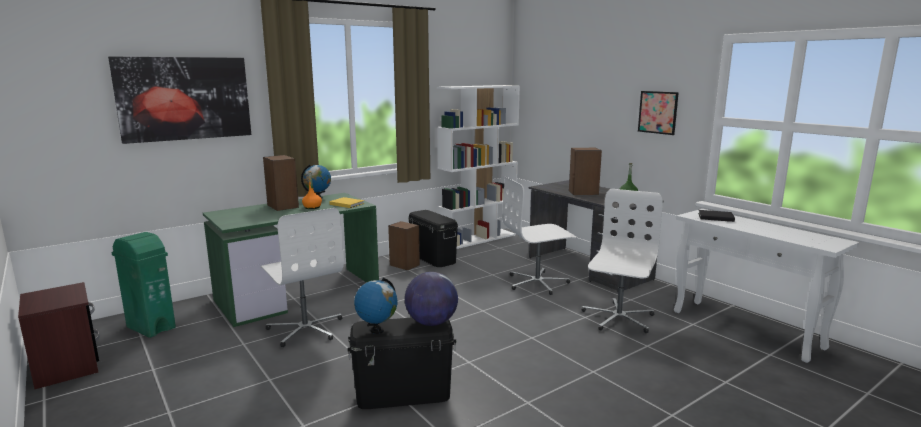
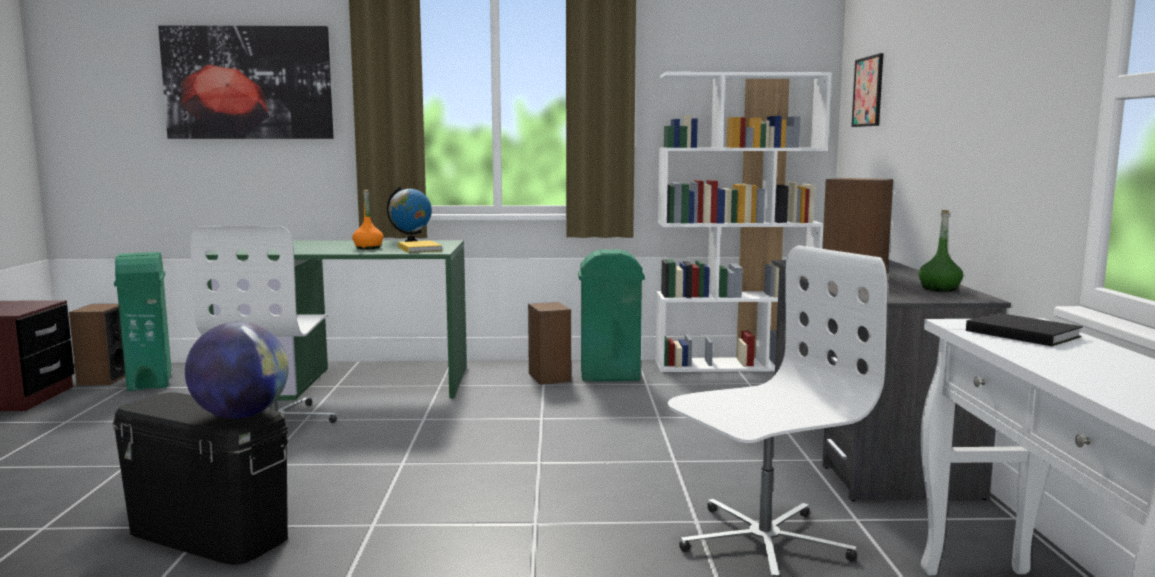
camera: 35 degrees right, 5 degrees down
speaker [263,155,299,211] -> speaker moved to [69,304,125,385]
globe [354,277,397,334] -> none
black storage box [408,210,458,267] -> green trash can [578,249,645,381]
white office chair [502,176,577,295] -> none
picture [638,91,679,135] -> picture moved to [851,53,883,127]

